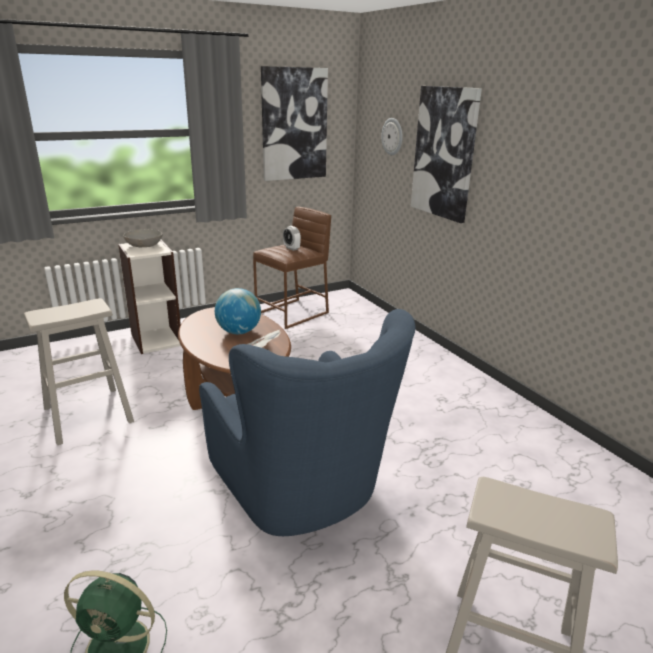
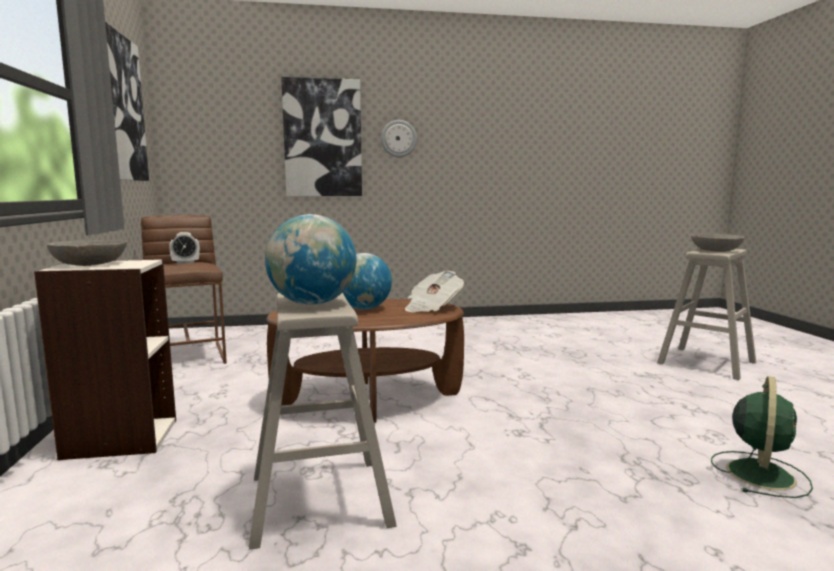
camera: 70 degrees left, 15 degrees down
blue armchair [199,309,416,536] -> none
wall clock [382,118,403,155] -> wall clock moved to [381,120,417,157]
none -> globe [265,214,356,305]
none -> grey bowl [691,234,745,252]

